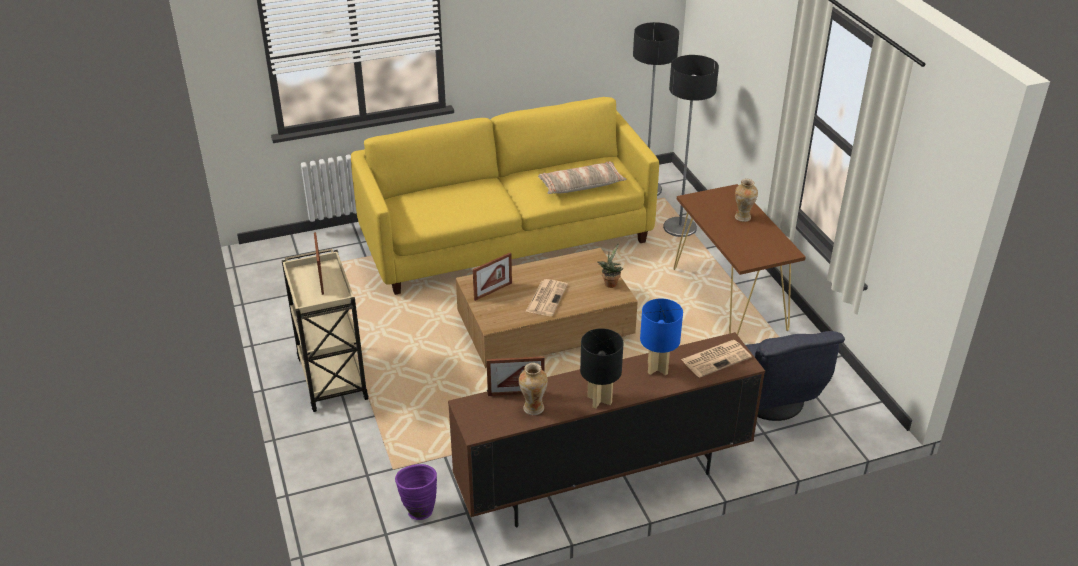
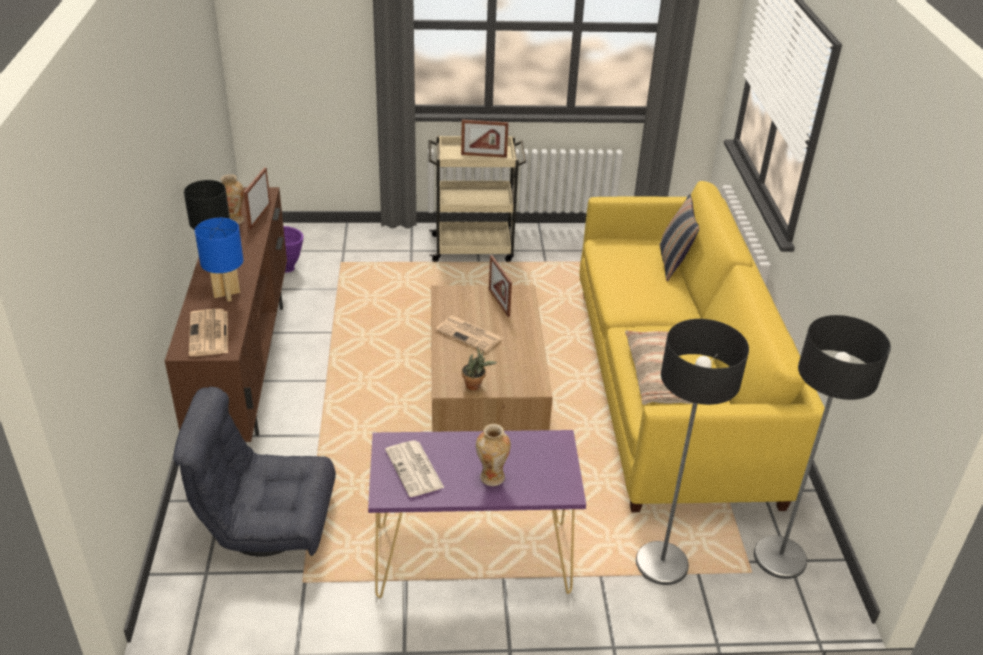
camera: 105 degrees right, 0 degrees up
brown console table [674,184,806,335] -> purple console table [368,430,586,598]
none -> newspaper [385,440,444,497]
none -> pillow [659,194,699,281]

